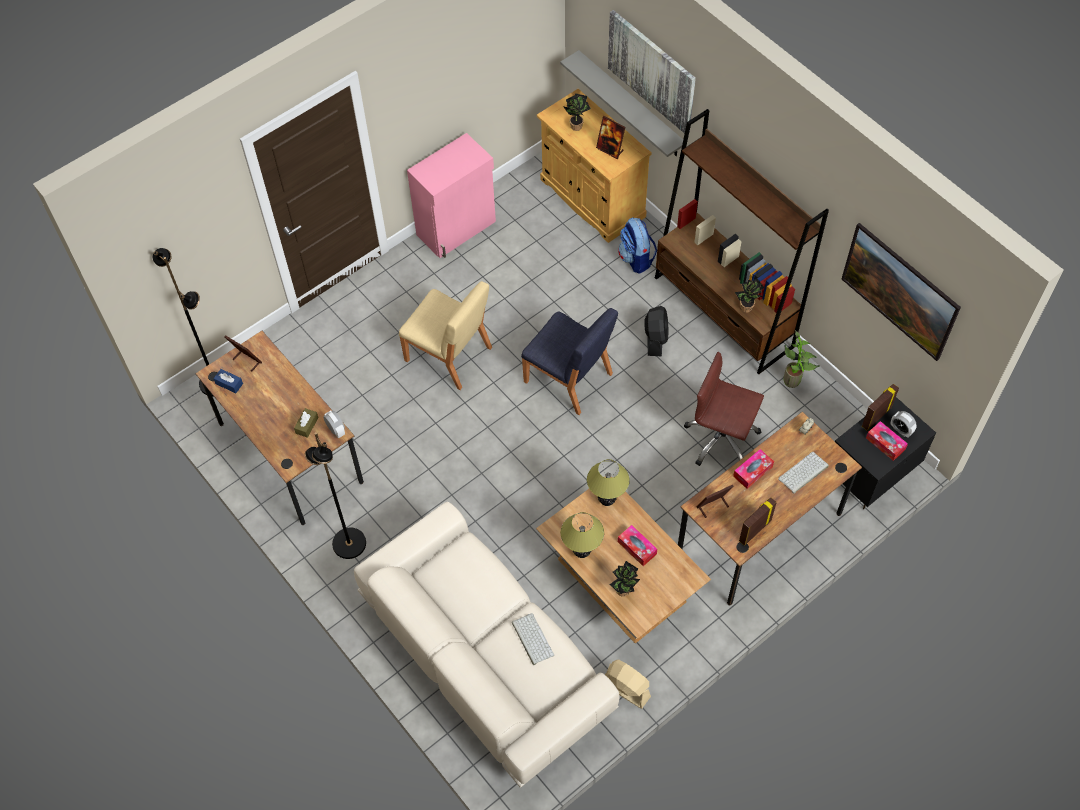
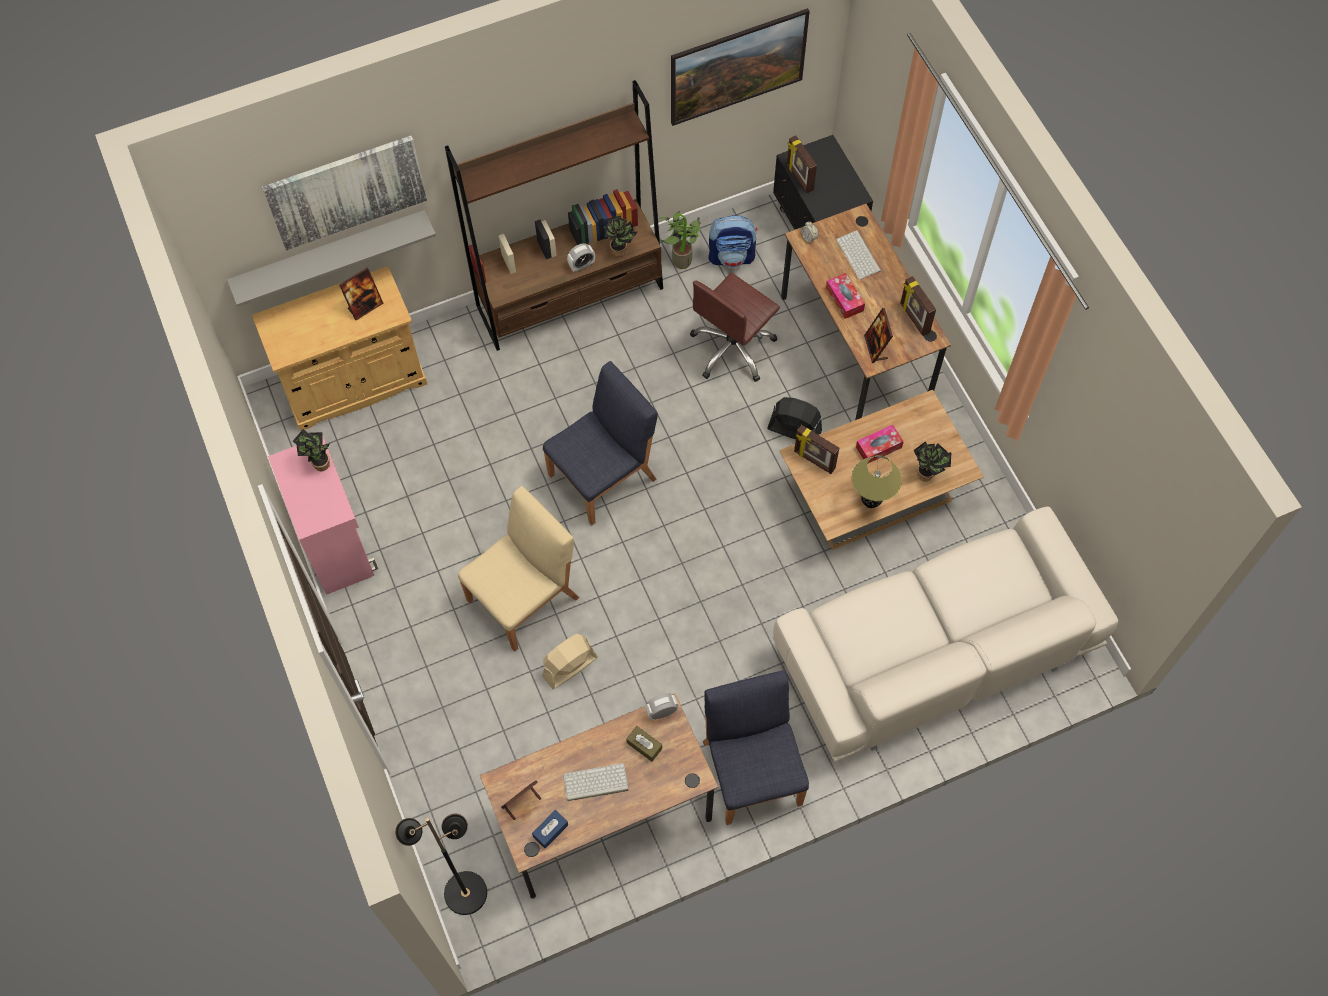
camera: 75 degrees left, 5 degrees up
black floor lamp [305,432,366,559] -> blue chair [703,670,809,825]
keyboard [512,613,554,665] -> keyboard moved to [563,763,629,801]
potted plant [563,93,591,131] -> potted plant moved to [293,429,330,471]
table lamp [587,459,630,506] -> picture frame [794,425,839,474]
beige fan [605,660,651,709] -> beige fan moved to [542,634,597,689]
backpack [618,218,657,274] -> backpack moved to [708,215,757,268]
black fan [644,306,669,357] -> black fan moved to [767,397,822,439]
tissue box [866,421,908,461] -> none
alarm clock [890,411,917,438] -> alarm clock moved to [567,243,595,272]

